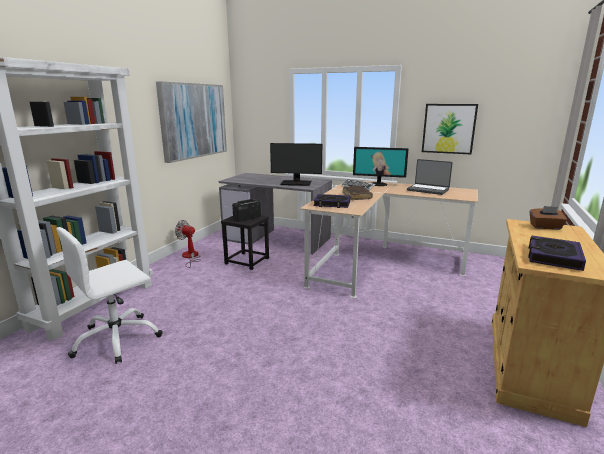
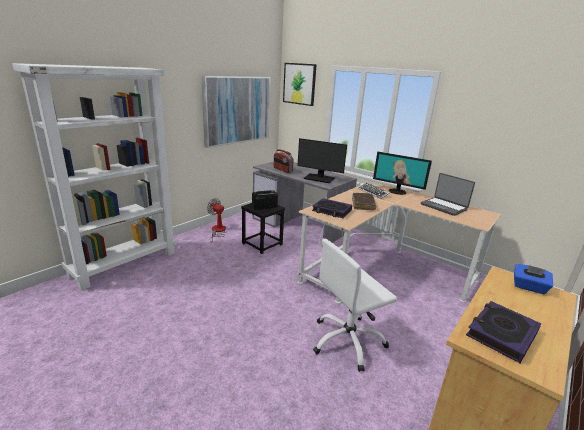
camera: 15 degrees right, 5 degrees up
white office chair [56,227,163,364] -> white office chair moved to [313,238,397,372]
picture [422,104,478,155] -> picture moved to [283,63,317,106]
brown tissue box [530,206,567,230] -> blue tissue box [514,264,553,294]
none -> radio [274,149,294,173]

